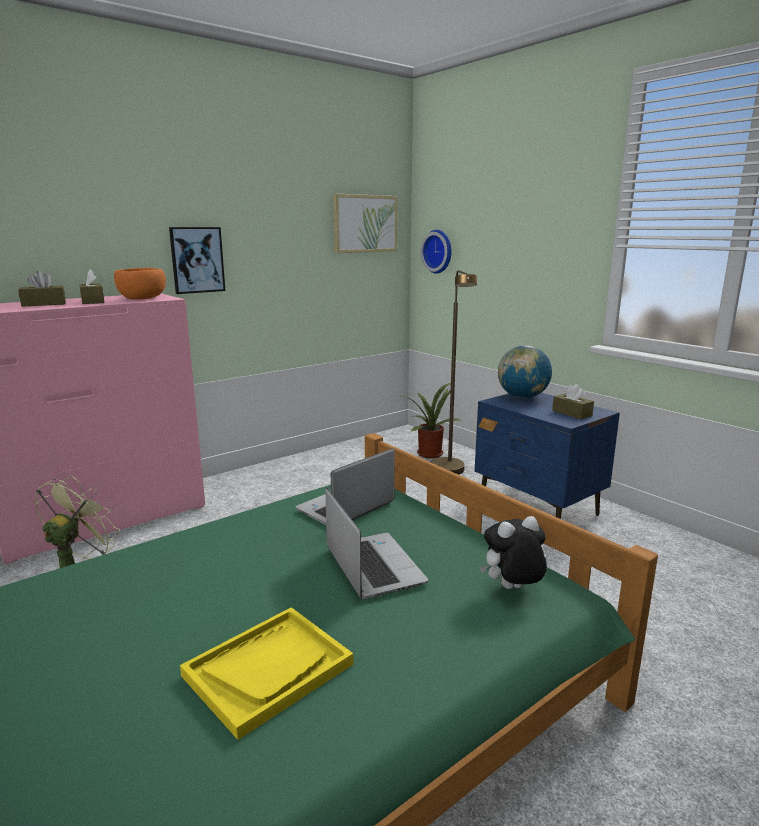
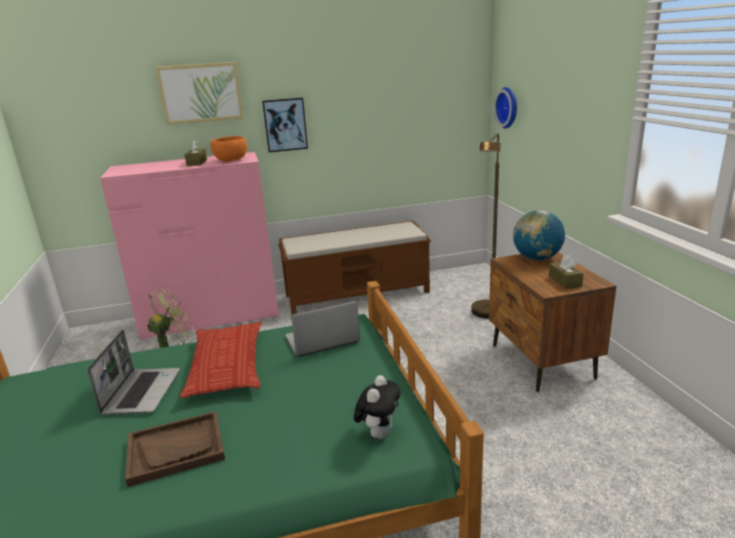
camera: 25 degrees right, 5 degrees up
brown tissue box [18,271,66,307] -> none
yellow tray [180,607,354,740] -> brown tray [125,411,225,487]
laptop [325,488,429,599] -> laptop moved to [87,330,180,415]
picture [333,194,398,253] -> picture moved to [155,62,244,125]
potted plant [402,383,462,458] -> none
blue nightstand [475,393,620,519] -> brown nightstand [489,252,616,392]
plush toy [480,516,547,589] -> plush toy turned 105 degrees clockwise [354,375,401,439]
none -> pillow [180,322,261,398]
none -> brown bench [278,221,431,315]

